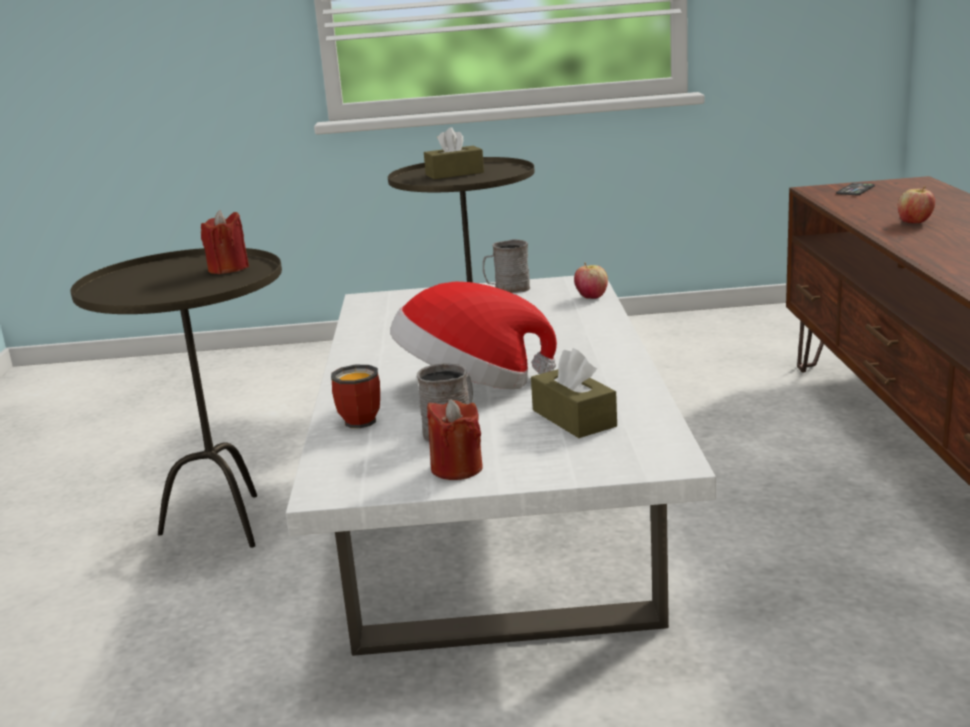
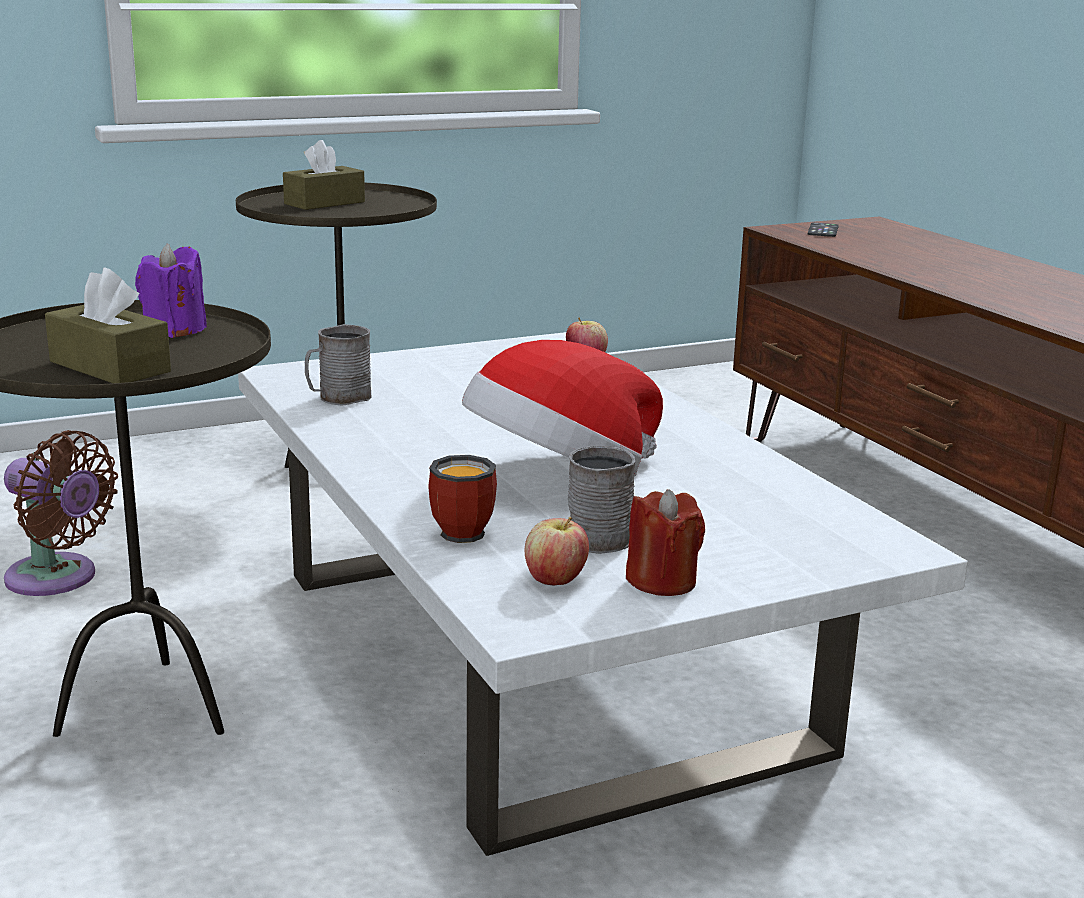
camera: 25 degrees left, 0 degrees up
red candle [201,210,249,274] -> purple candle [135,244,207,338]
grey mug [483,239,530,293] -> grey mug moved to [305,324,372,406]
brown tissue box [531,348,617,438] -> brown tissue box moved to [45,267,171,383]
apple [898,186,935,223] -> apple moved to [525,517,589,585]
none -> brown fan [4,430,118,596]

